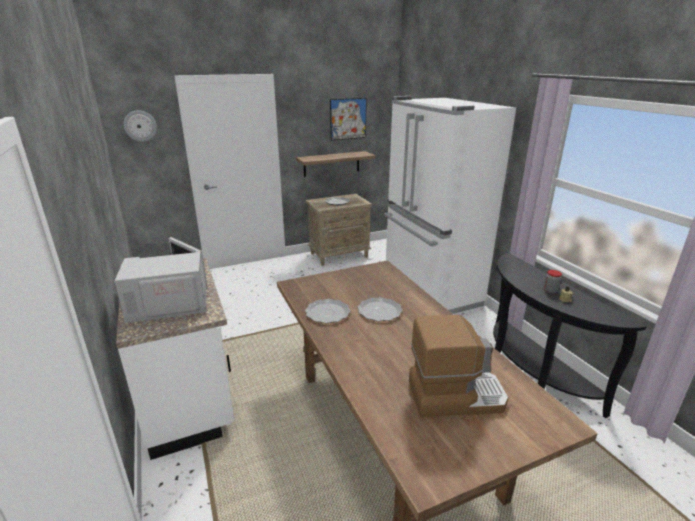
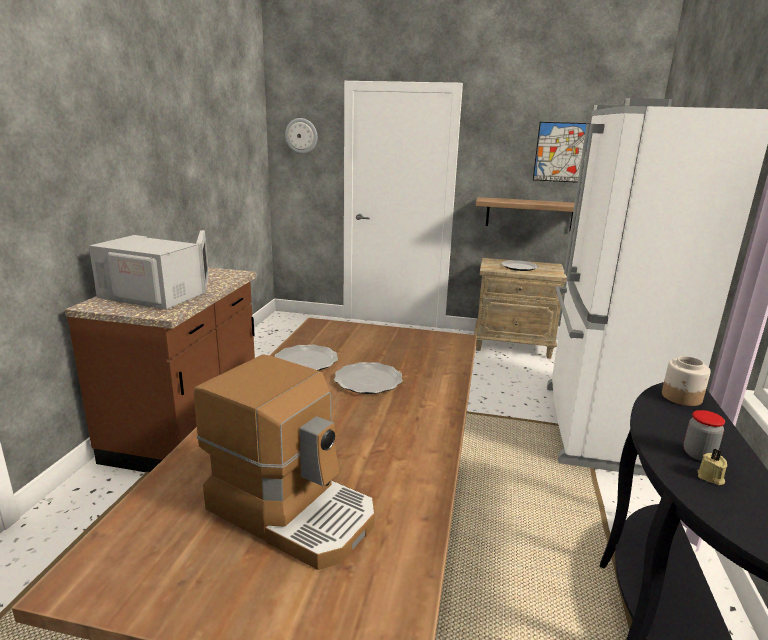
camera: 35 degrees right, 5 degrees down
white counter [116,258,234,460] -> brown counter [65,268,256,472]
none -> jar [662,356,711,406]

